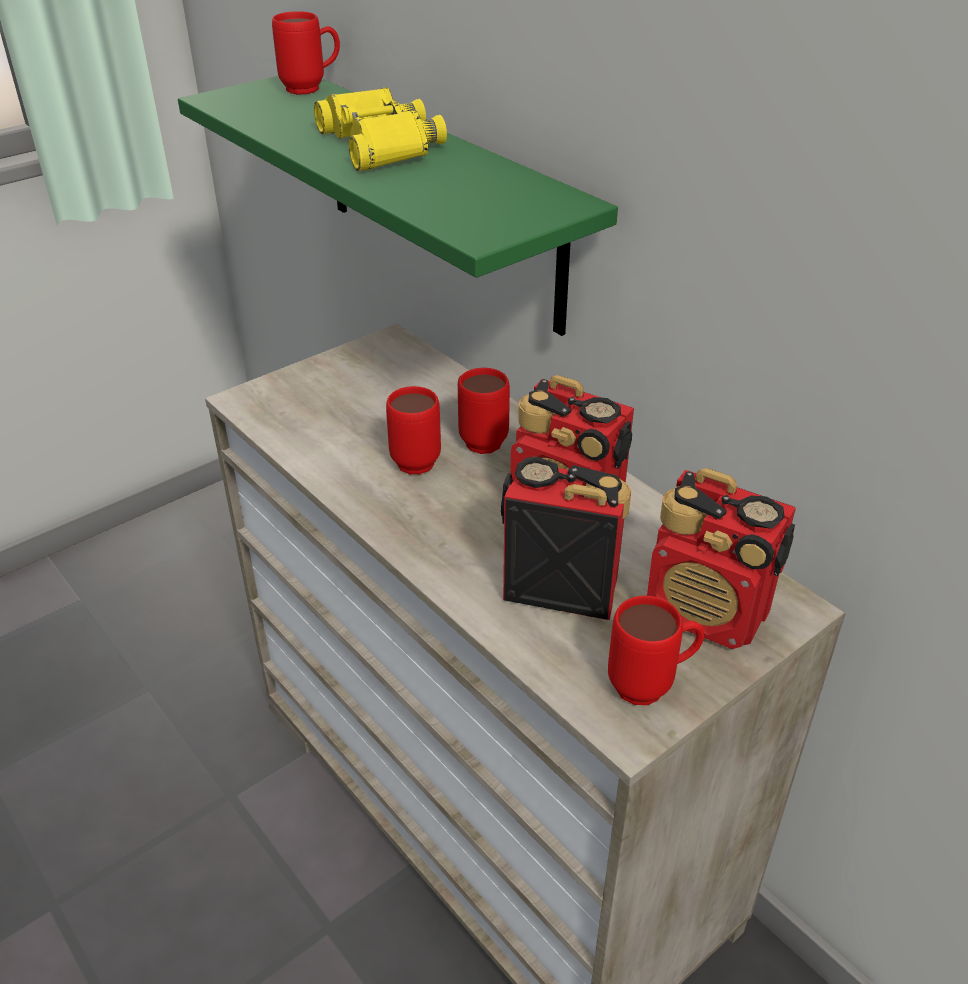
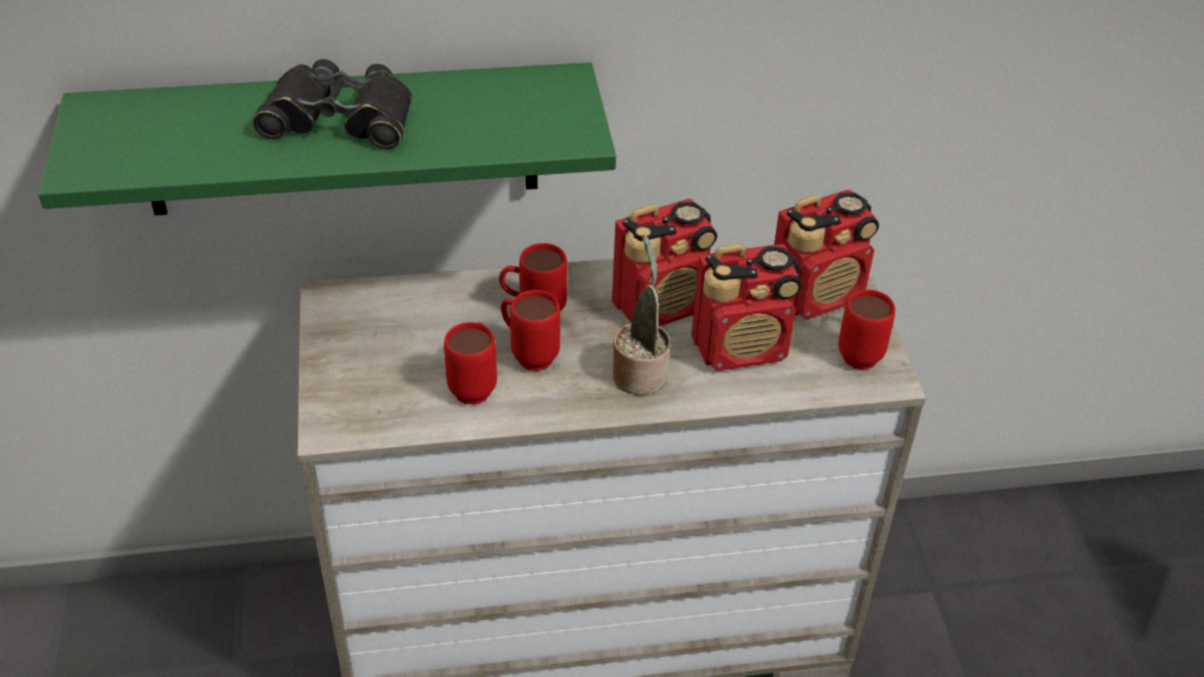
camera: 60 degrees left, 5 degrees up
red mug [272,11,340,94] -> red mug moved to [444,322,497,405]
yellow binoculars [314,87,447,171] -> black binoculars [253,59,412,150]
radio [501,457,631,620] -> radio turned 150 degrees counterclockwise [691,244,802,371]
none -> potted plant [613,234,670,395]

